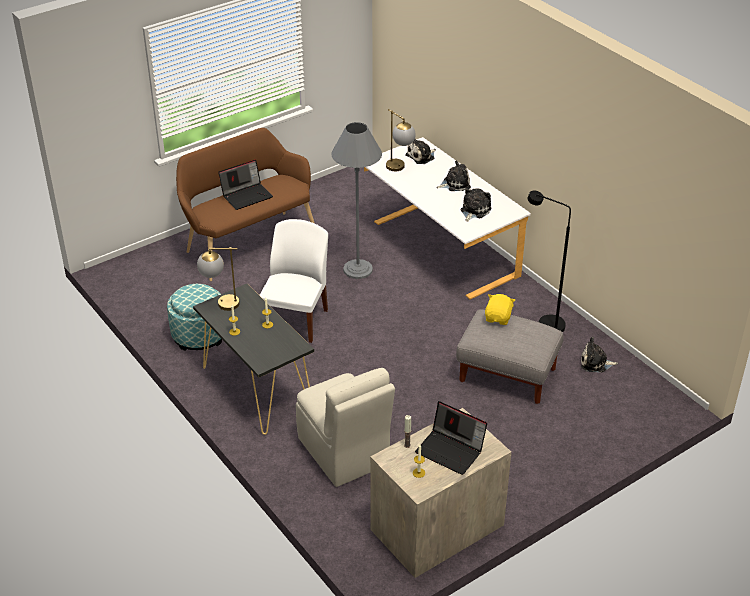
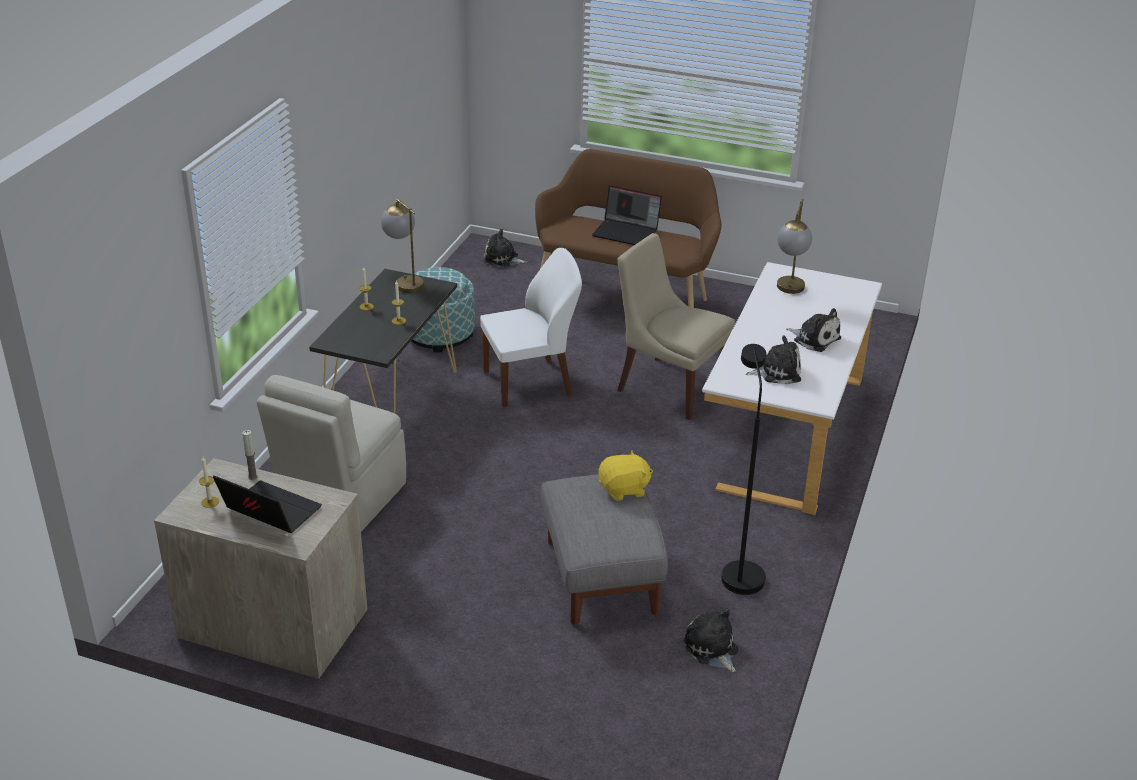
camera: 55 degrees right, 5 degrees down
grey floor lamp [331,122,382,279] -> beige chair [617,233,735,420]
plush toy [405,139,436,164] -> plush toy moved to [483,229,527,267]
laptop [415,401,487,475] -> laptop turned 120 degrees clockwise [213,475,322,533]

